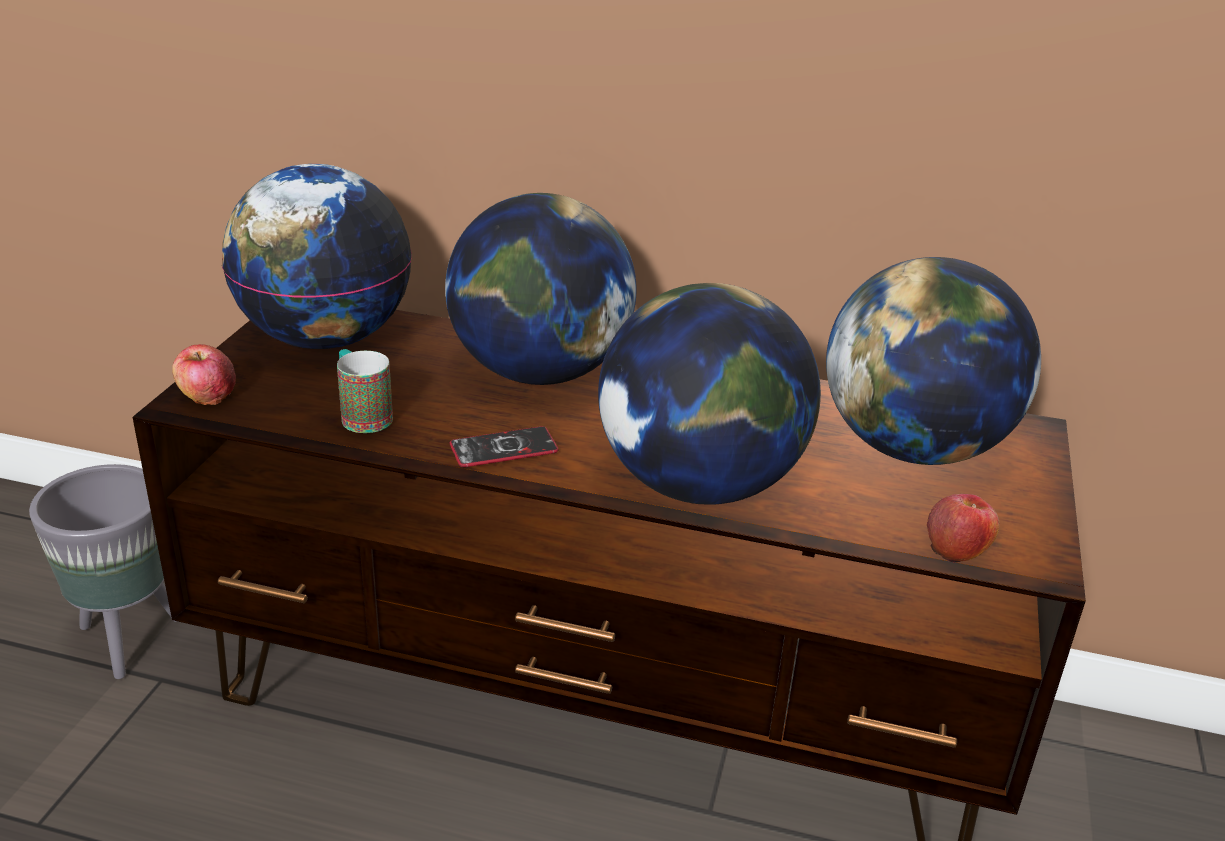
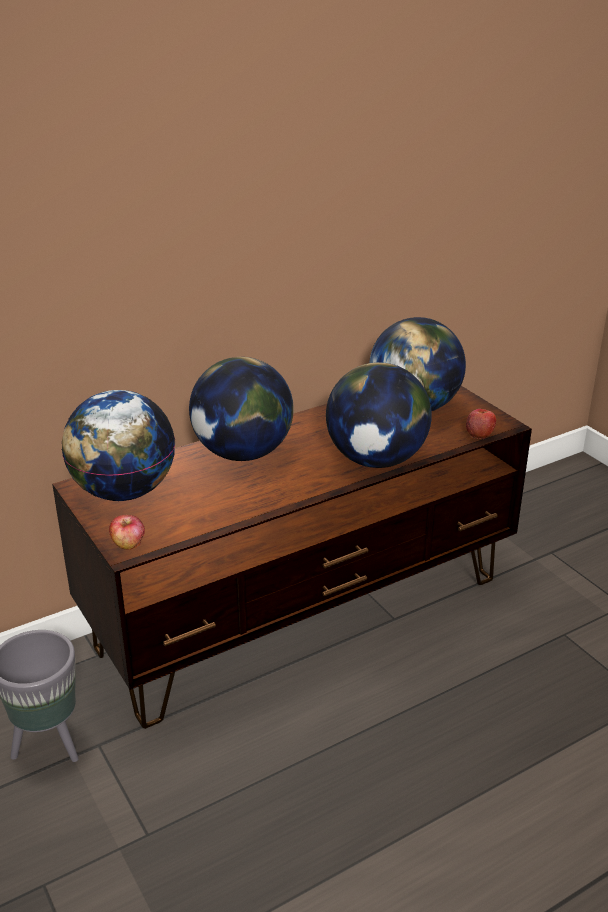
camera: 45 degrees left, 0 degrees up
mug [337,349,393,433] -> none
phone [450,426,559,467] -> none

